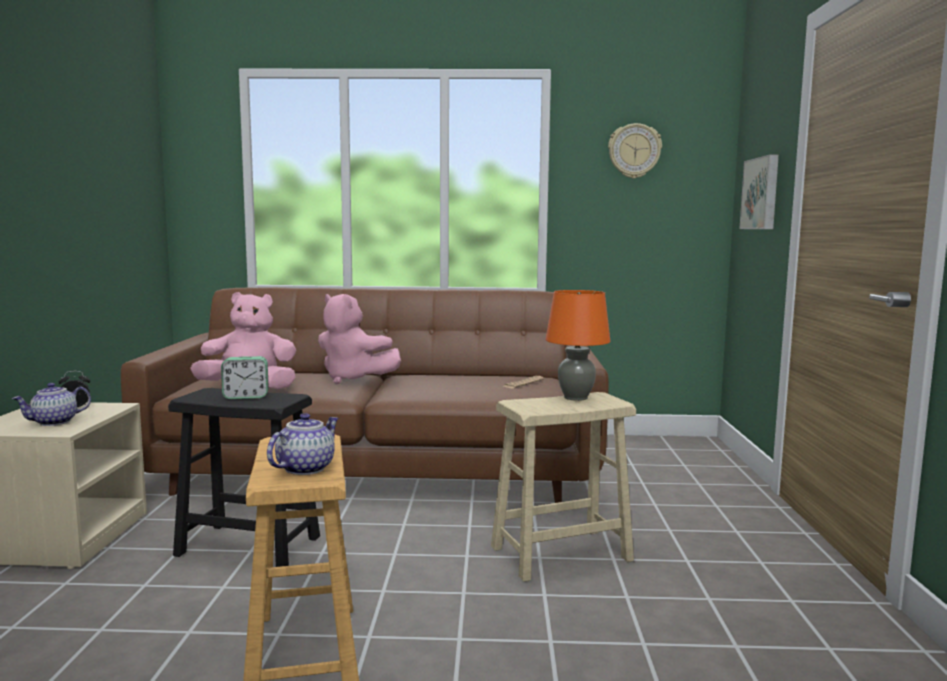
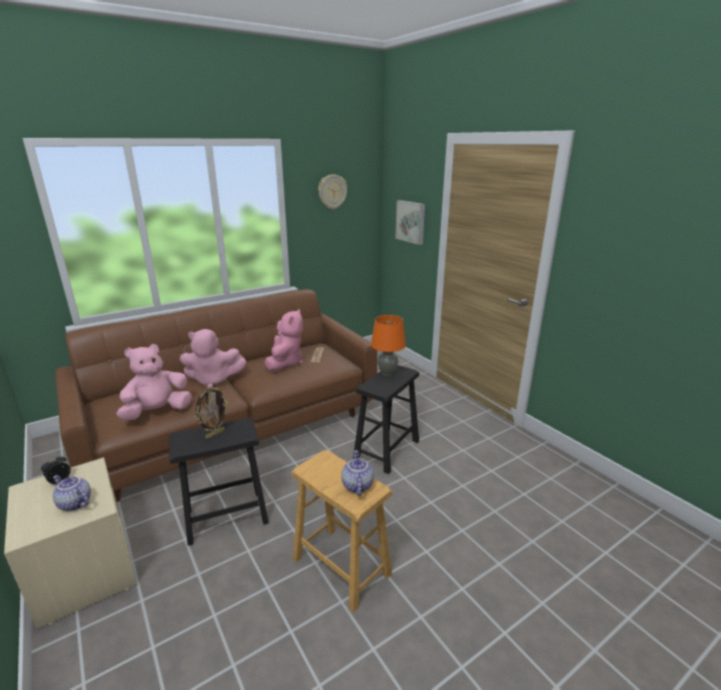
camera: 35 degrees left, 15 degrees up
teapot [12,383,91,426] -> teapot turned 105 degrees clockwise [53,475,91,511]
alarm clock [221,356,269,399] -> picture frame [195,387,228,439]
beige stool [491,392,636,582] -> black stool [353,365,419,474]
none -> pink plush toy [265,309,303,372]

